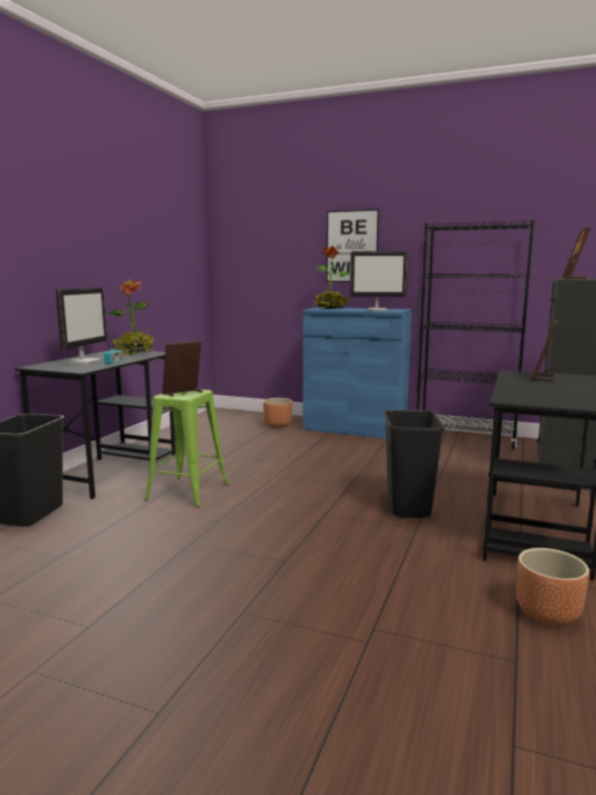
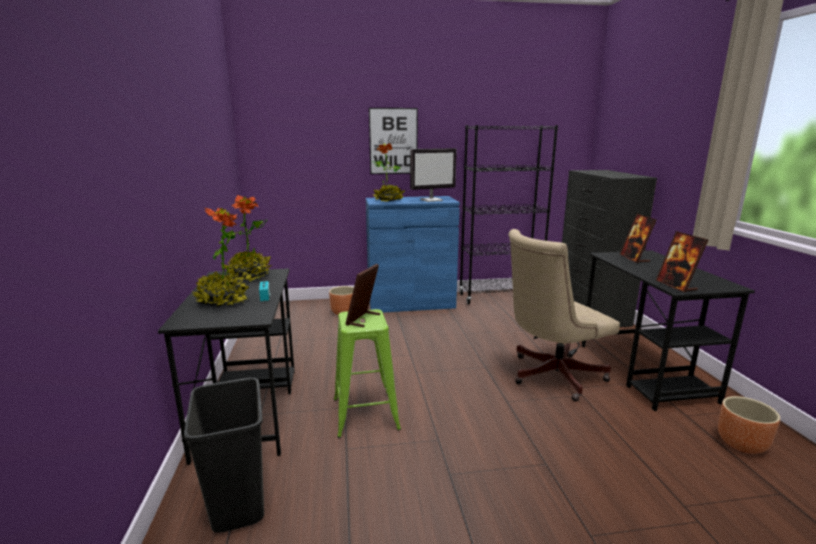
camera: 30 degrees left, 5 degrees up
monitor [56,287,107,364] -> potted plant [193,208,249,307]
black trash can [384,410,445,518] -> beige office chair [508,229,620,401]
picture frame [562,227,591,279] -> picture frame moved to [656,231,708,292]

